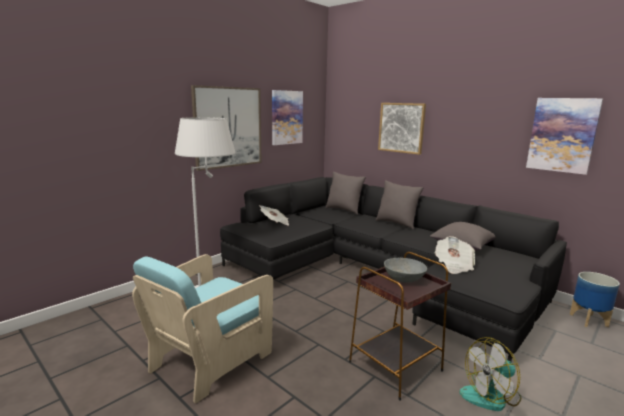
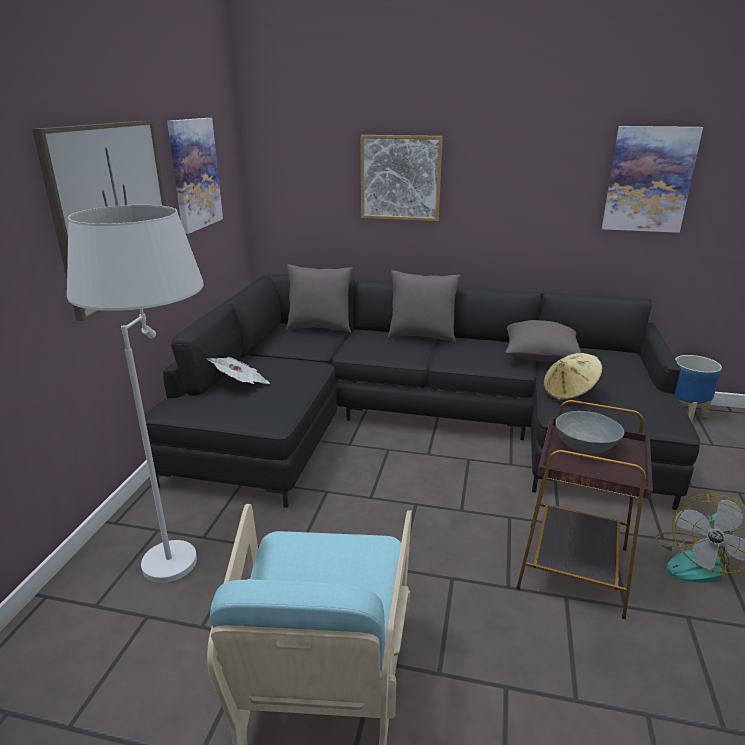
camera: 30 degrees left, 10 degrees up
newspaper [434,236,475,274] -> beige hat [543,353,603,402]

